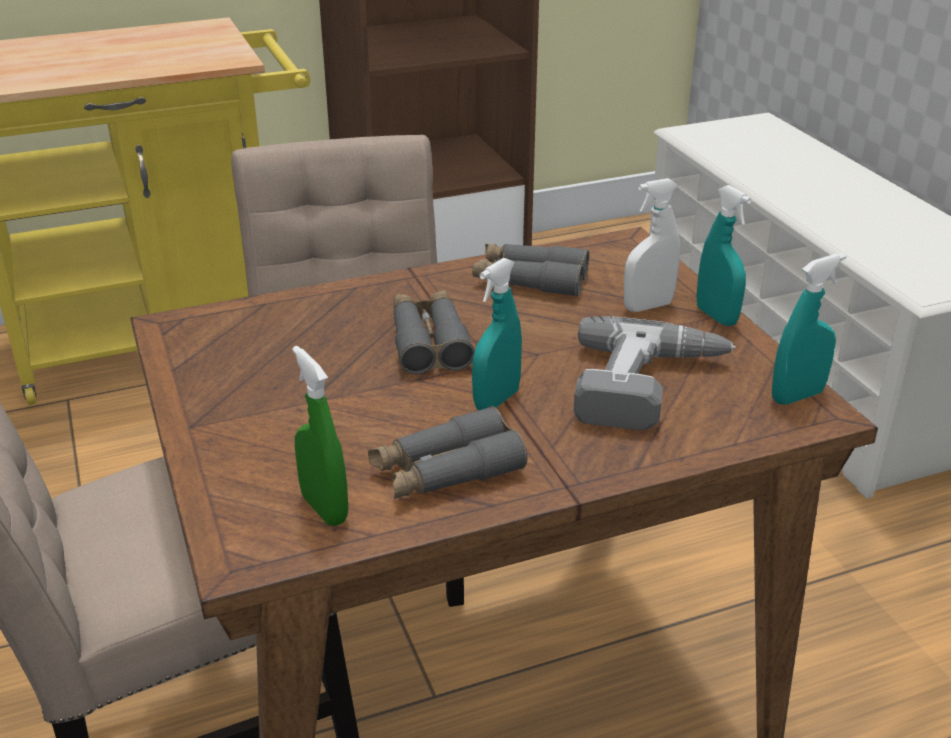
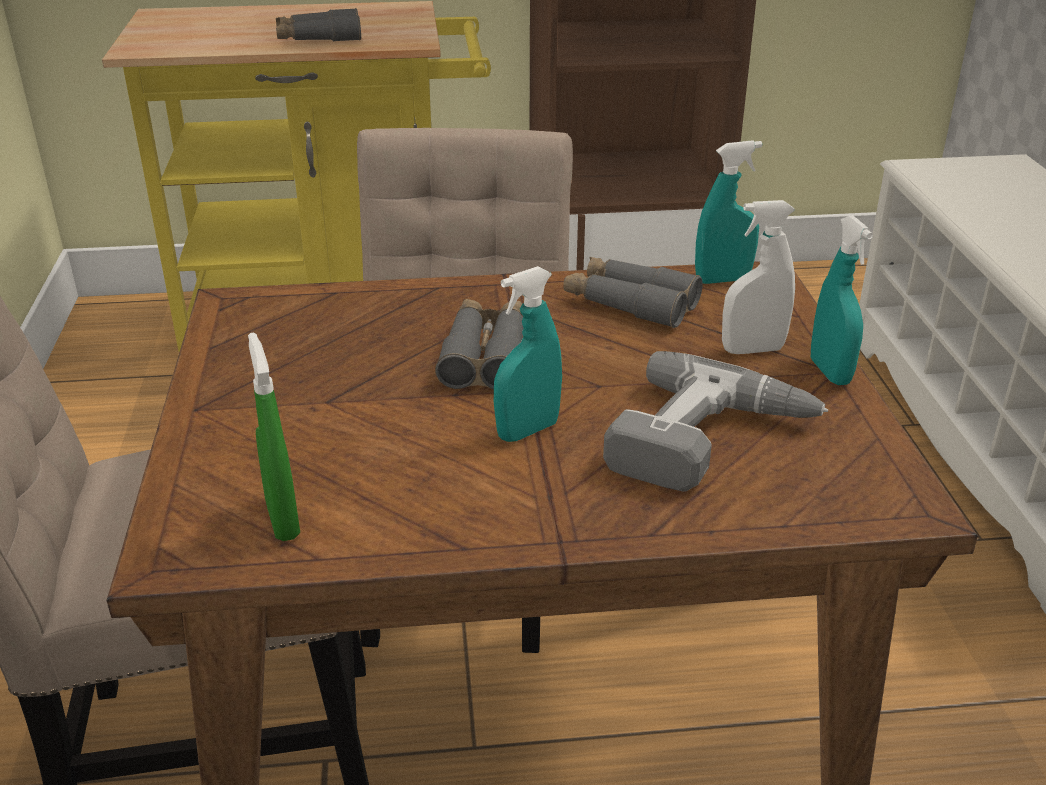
camera: 15 degrees right, 0 degrees up
grey binoculars [368,406,528,499] -> grey binoculars moved to [276,8,361,41]
turquoise spray bottle [772,253,846,405] -> turquoise spray bottle moved to [695,140,762,284]

